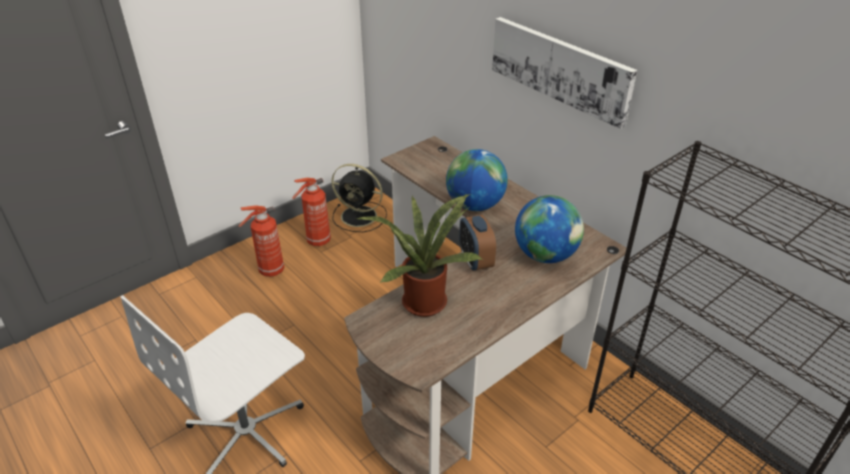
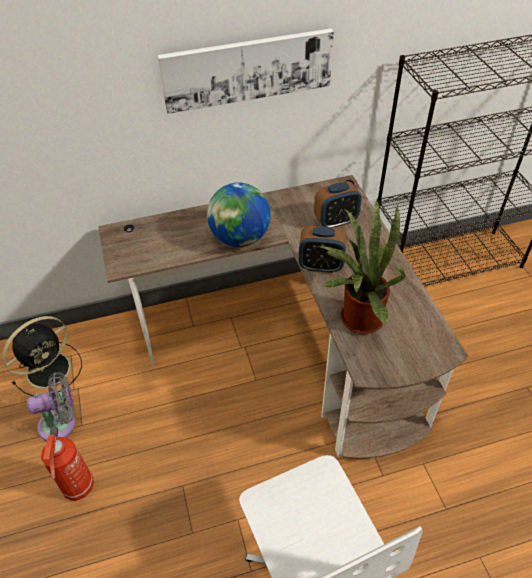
camera: 65 degrees left, 10 degrees up
fire extinguisher [292,178,331,246] -> grey fan [27,372,76,441]
globe [515,195,584,263] -> alarm clock [314,181,362,228]

